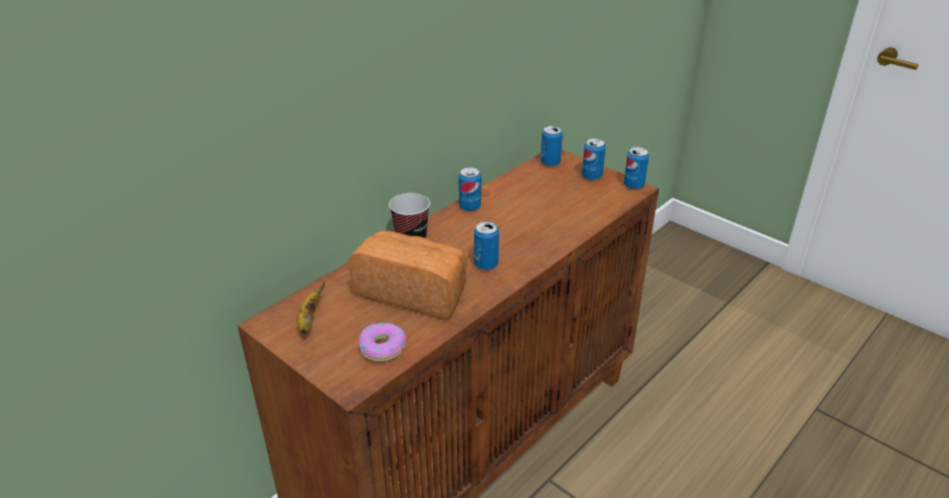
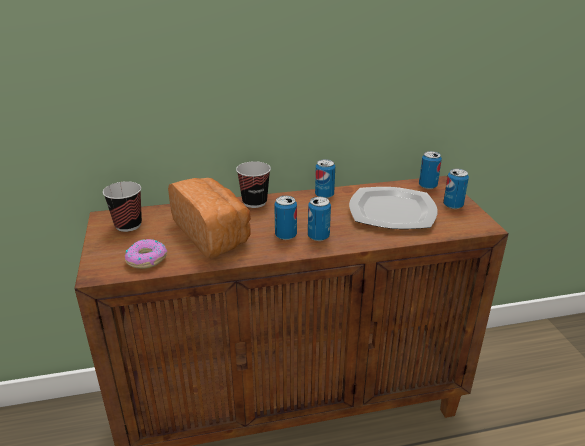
camera: 35 degrees right, 5 degrees down
banana [297,282,325,334] -> cup [103,181,142,232]
can [624,147,649,190] -> can moved to [308,197,331,241]
none -> plate [349,187,438,229]

